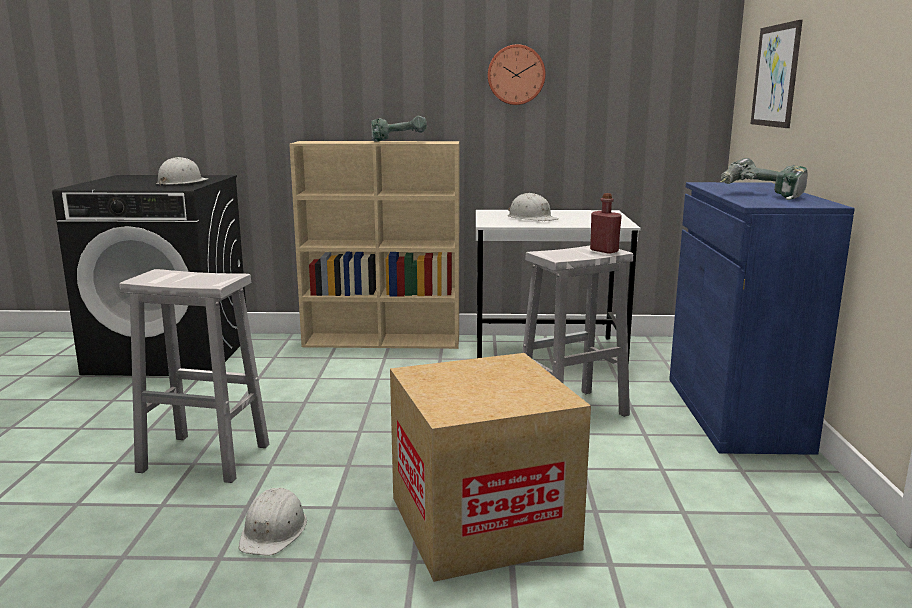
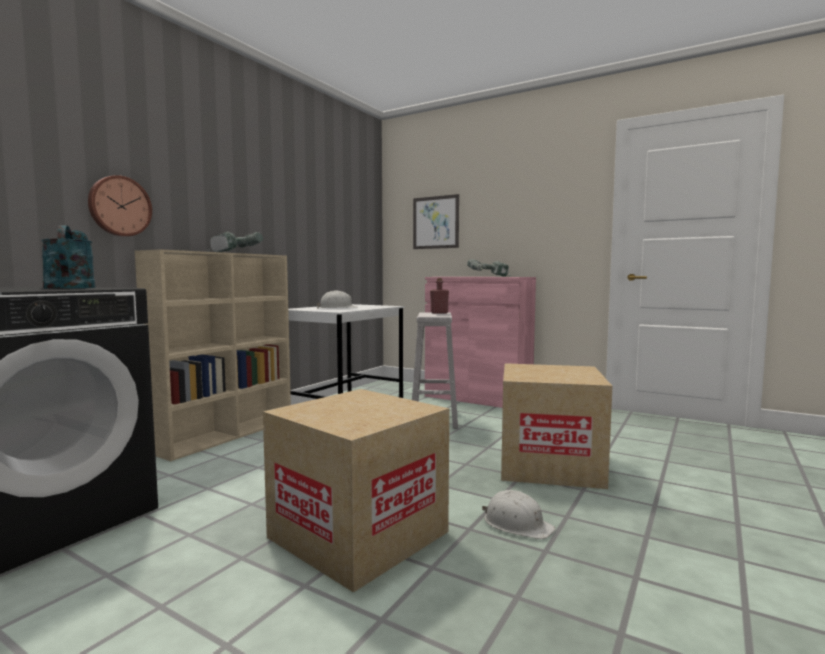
camera: 60 degrees left, 10 degrees down
white stool [119,269,269,483] -> cardboard box [263,389,449,593]
white hard hat [156,157,208,186] -> turquoise watering can [41,225,96,289]
wall clock [488,44,546,105] -> wall clock moved to [88,175,152,237]
blue cabinet [669,182,855,455] -> pink cabinet [425,277,536,408]

